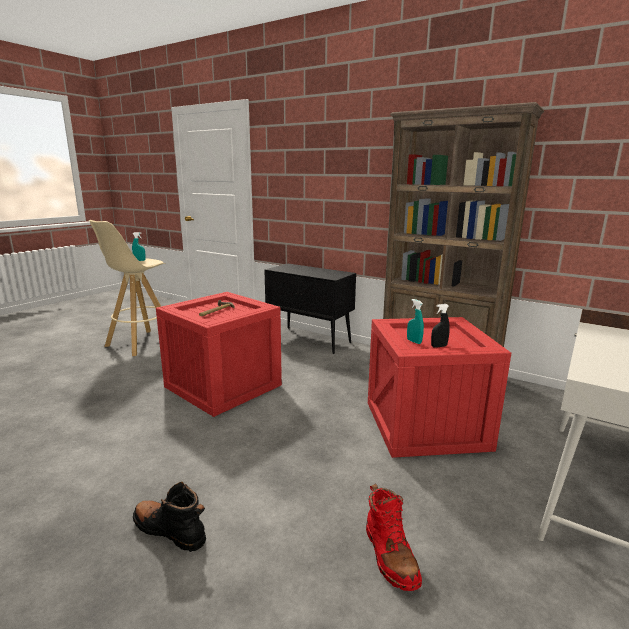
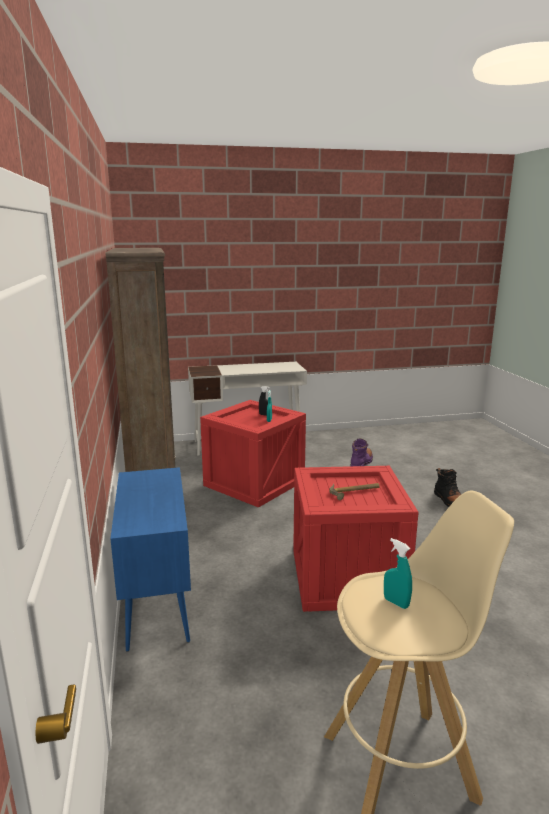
camera: 135 degrees left, 0 degrees up
black cabinet [264,264,356,354] -> blue cabinet [110,467,191,652]
red boot [366,484,422,591] -> purple boot [350,439,373,466]

